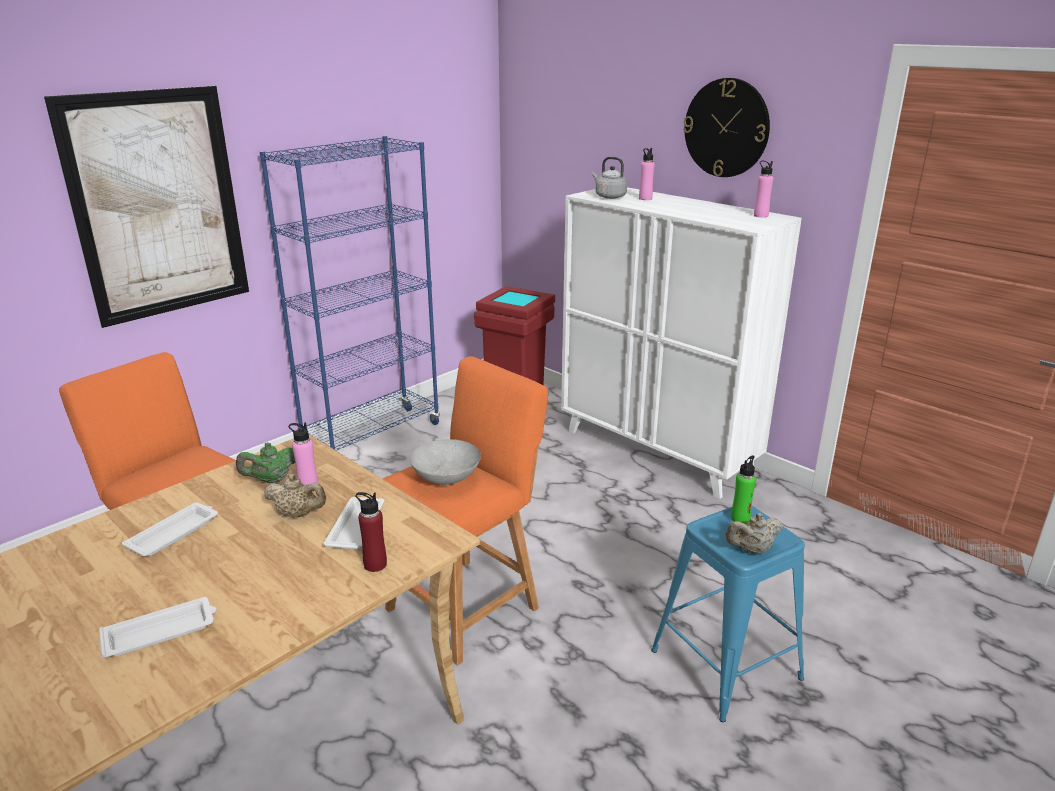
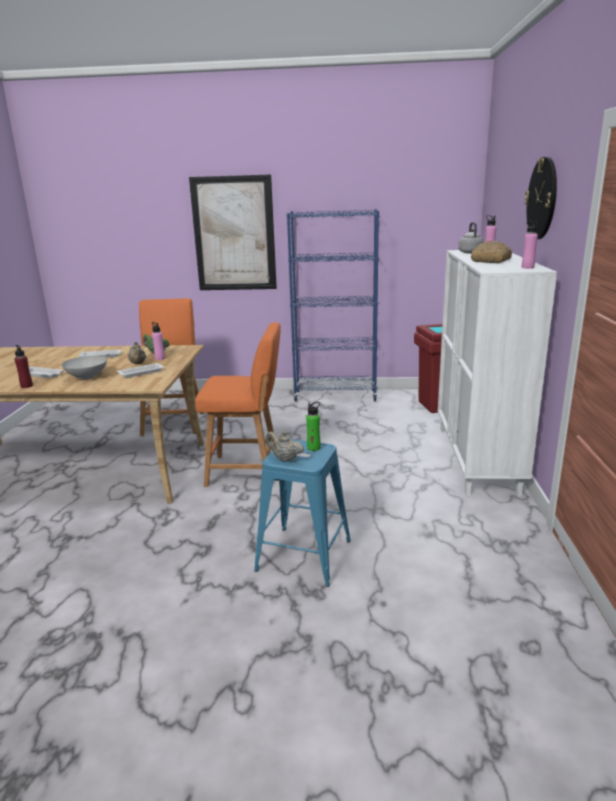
camera: 50 degrees right, 5 degrees down
red bottle [355,492,387,572] -> red bottle moved to [15,345,33,388]
grey bowl [410,439,481,485] -> grey bowl moved to [62,356,107,379]
none -> bread [471,241,512,263]

